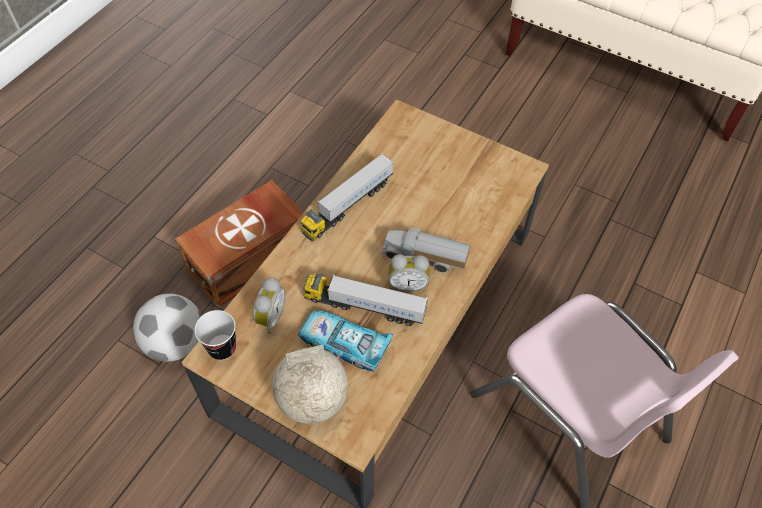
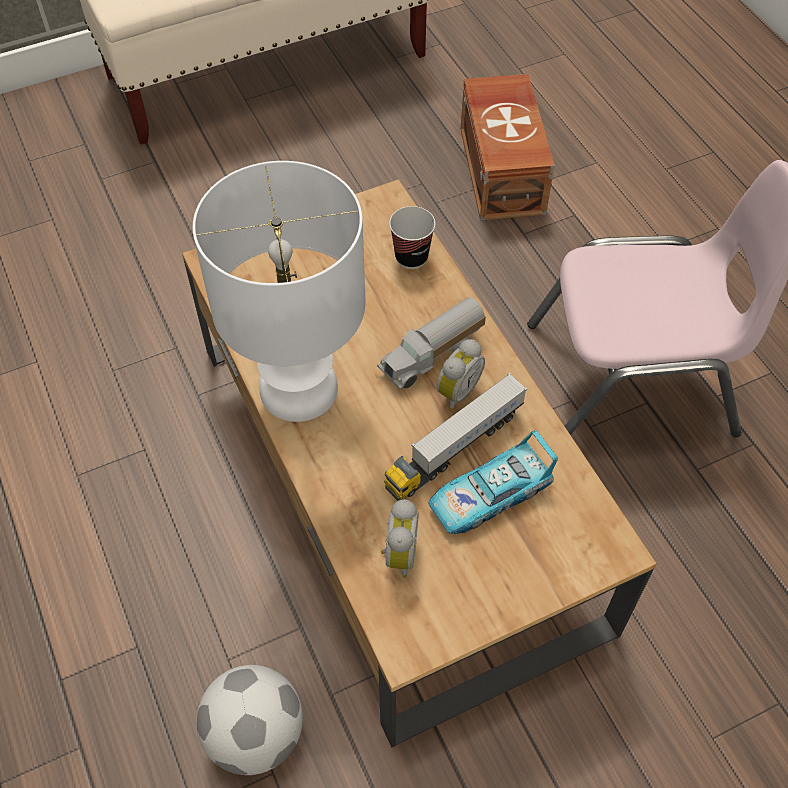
camera: 55 degrees left, 0 degrees up
brown storage box [175,180,304,308] -> brown storage box moved to [460,74,555,220]
cup [194,310,236,360] -> cup moved to [389,206,436,269]
alarm clock [253,278,286,334] -> alarm clock turned 45 degrees clockwise [381,499,419,578]
globe [272,345,348,424] -> none
toy truck [300,153,394,241] -> white table lamp [193,161,365,422]

